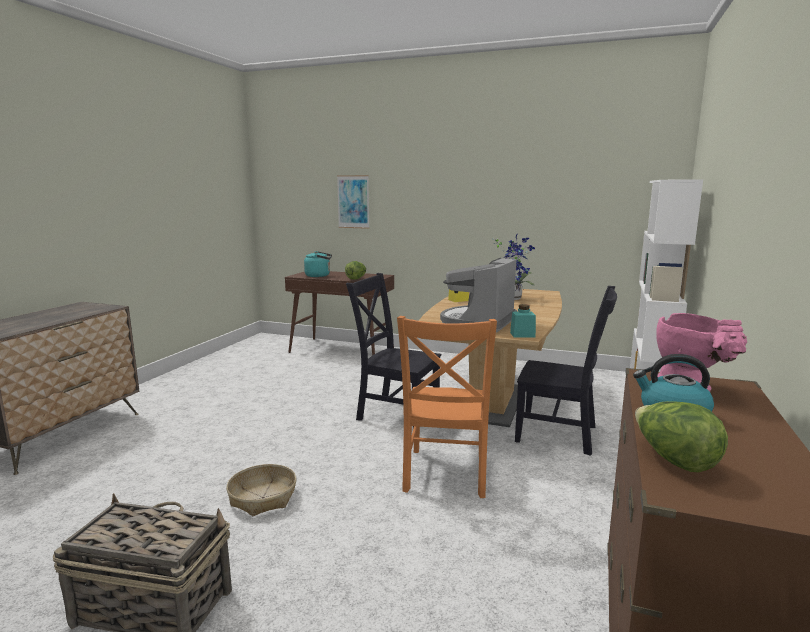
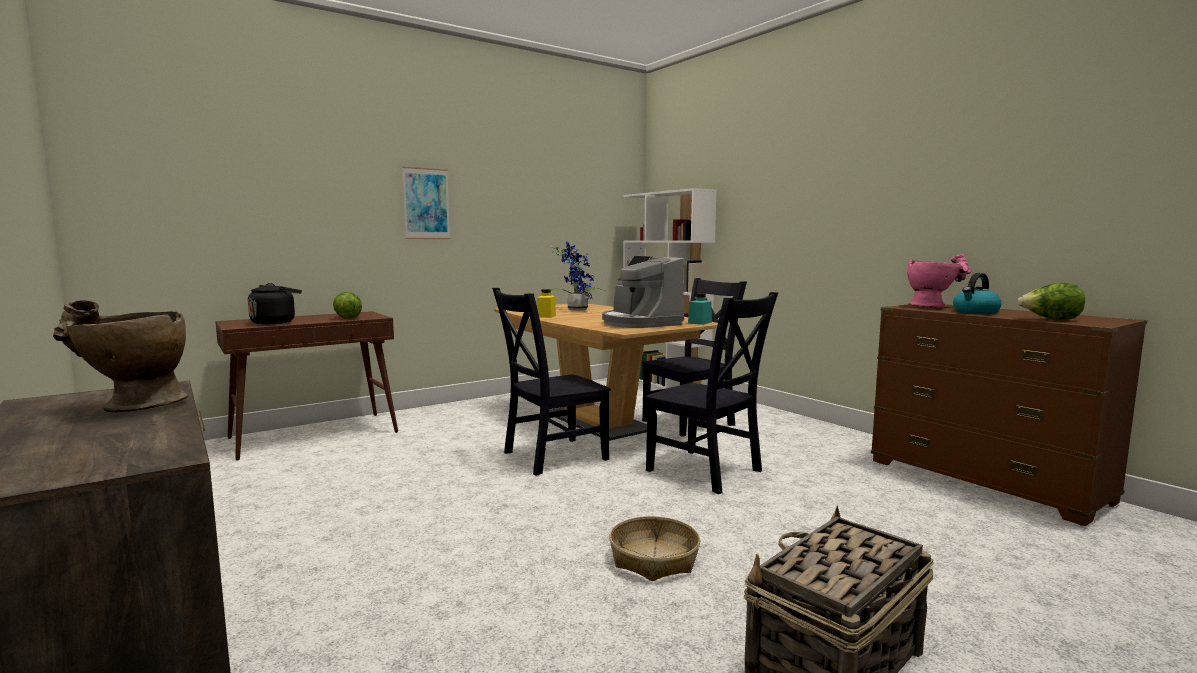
camera: 55 degrees left, 5 degrees down
turquoise kettle [304,251,332,277] -> black kettle [248,283,302,324]
picture [337,175,369,229] -> picture moved to [402,167,450,239]
orange chair [397,316,497,498] -> black chair [645,292,779,494]
none -> beige vase [53,300,188,412]

